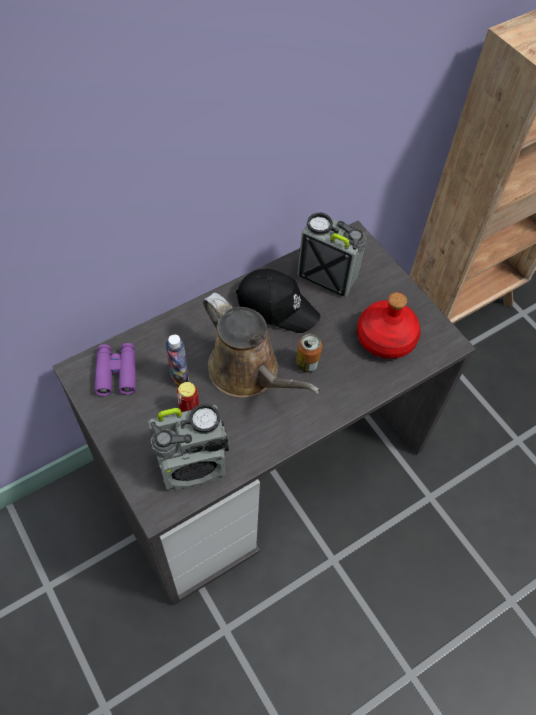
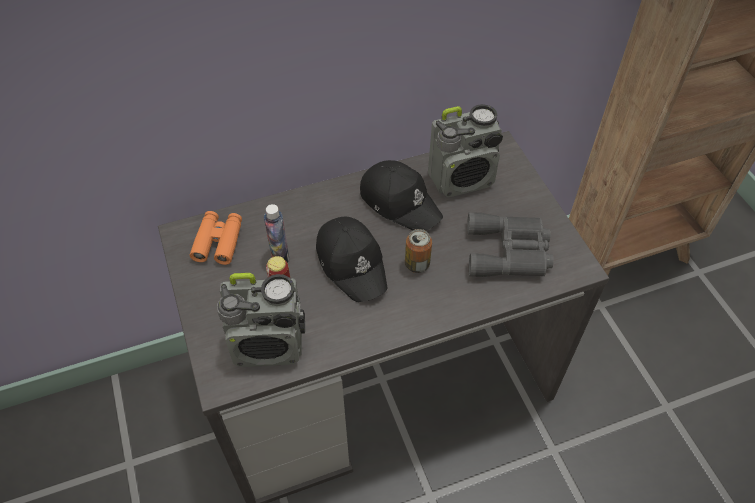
camera: 15 degrees right, 5 degrees down
purple binoculars [95,343,136,396] -> orange binoculars [190,211,242,265]
brown watering can [203,293,320,398] -> black cap [316,217,388,302]
radio [297,213,367,297] -> radio turned 120 degrees clockwise [428,104,503,197]
red bottle [357,292,421,359] -> grey binoculars [467,212,554,277]

